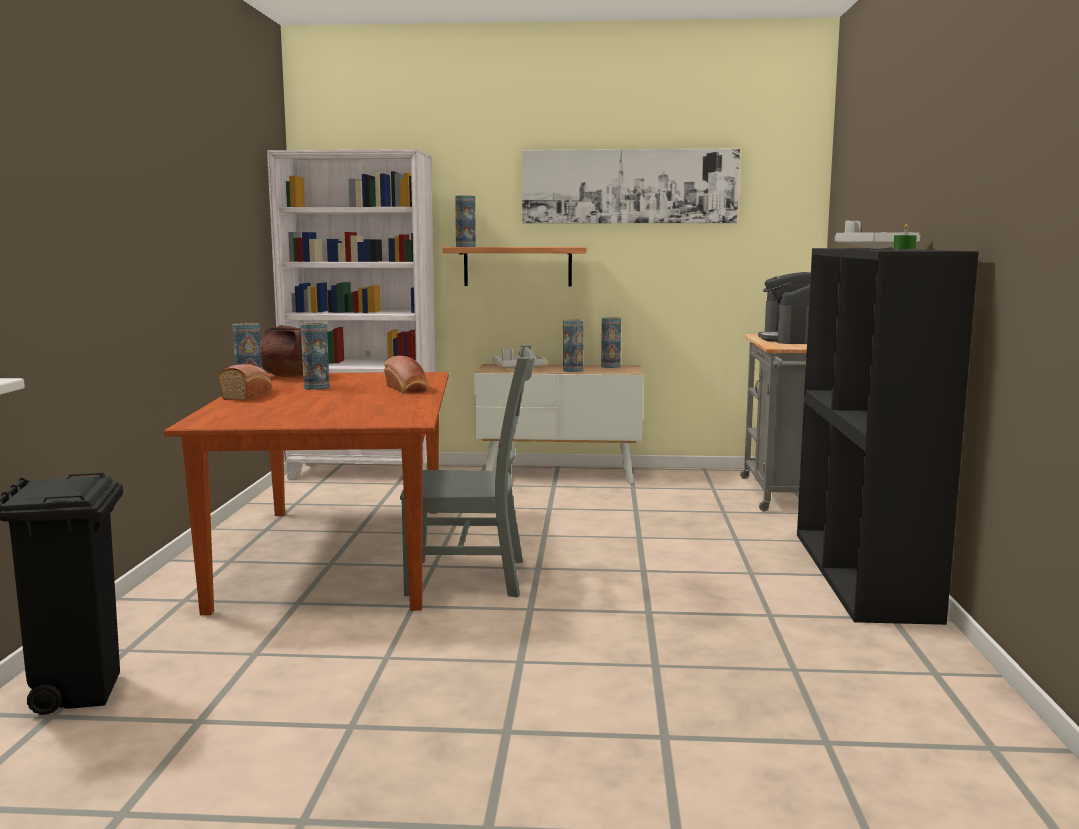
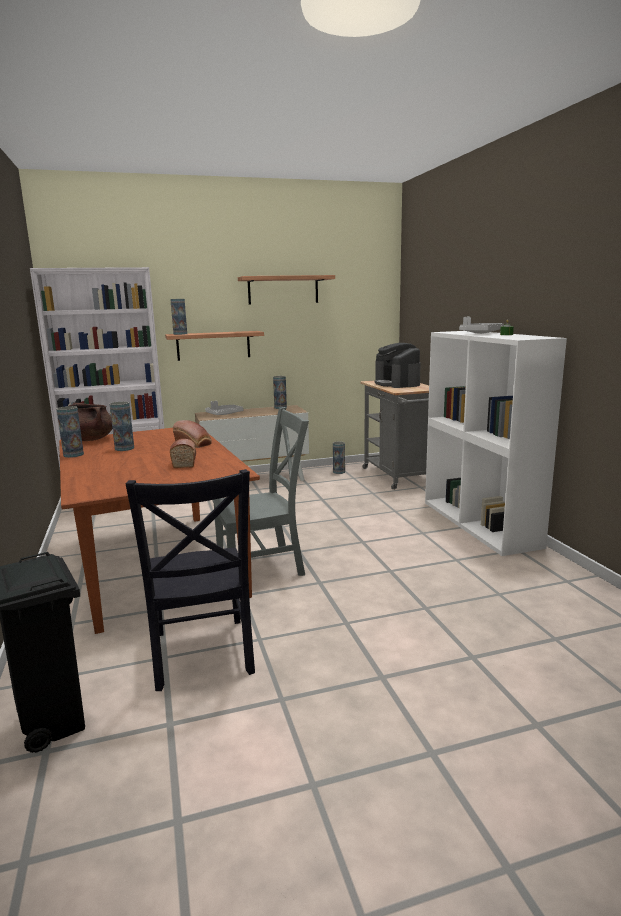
camera: 20 degrees left, 5 degrees up
bread [218,364,273,401] -> bread moved to [170,439,196,468]
picture [522,149,740,223] -> shelf [238,275,335,305]
vase [563,320,584,372] -> vase moved to [333,442,345,474]
black bookcase [797,248,978,625] -> white bookcase [425,331,567,556]
none -> black chair [125,469,255,691]

